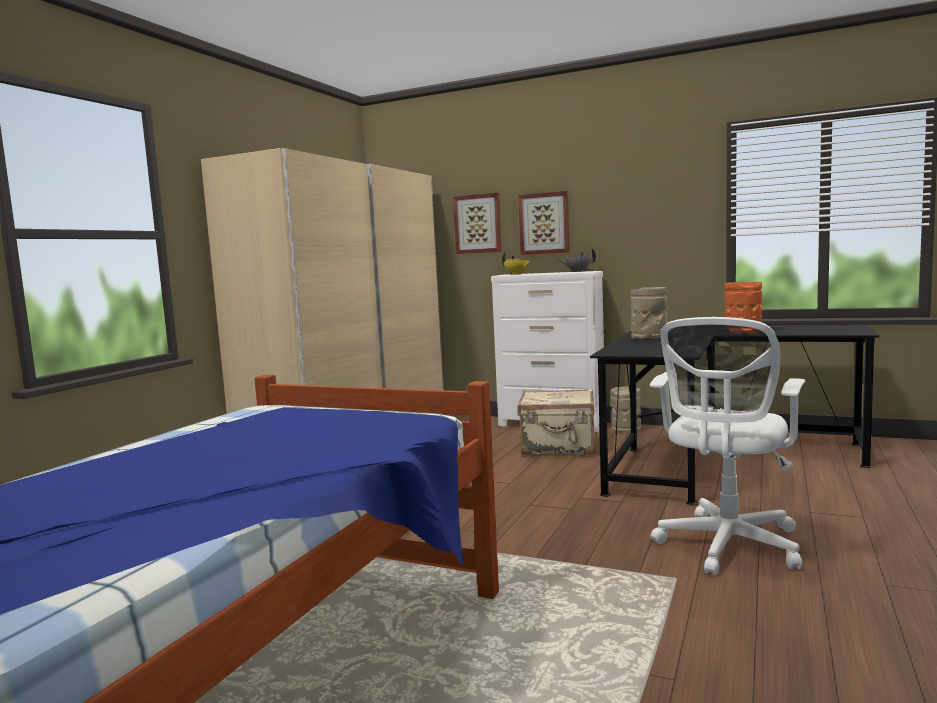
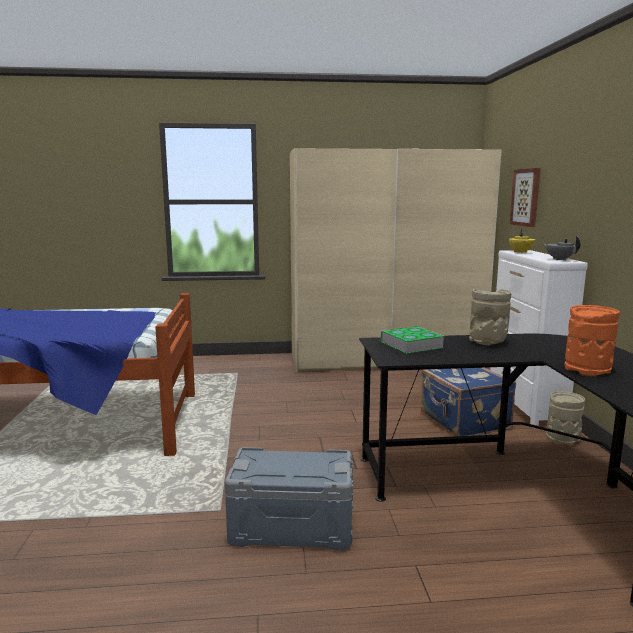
camera: 60 degrees right, 5 degrees up
picture [518,191,570,255] -> none
beige suitcase [518,389,595,455] -> blue suitcase [421,368,516,436]
white office chair [650,317,805,576] -> grey storage box [225,447,354,551]
none -> book [381,326,445,354]

